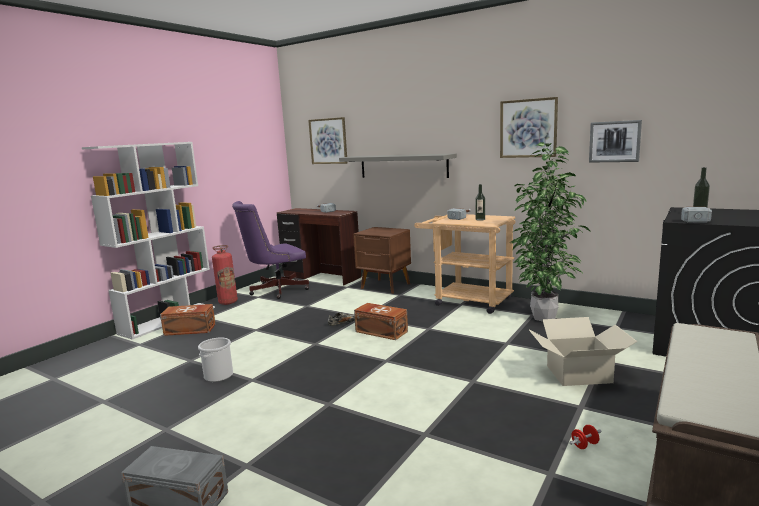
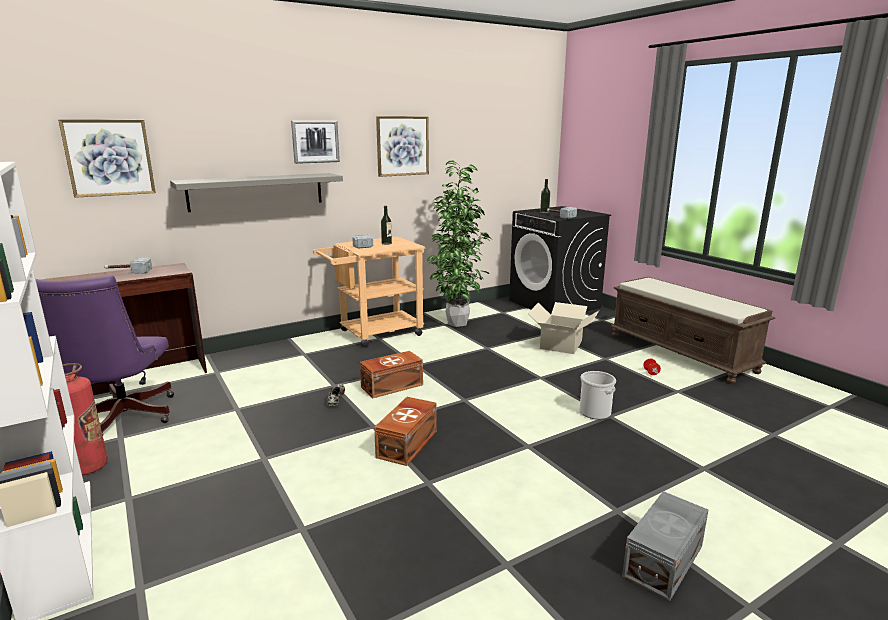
camera: 65 degrees left, 5 degrees up
brown storage box [160,304,216,336] -> brown storage box moved to [374,397,437,466]
bucket [198,338,233,382] -> bucket moved to [579,371,616,420]
brown nightstand [353,227,411,294] -> none
picture [589,120,642,162] -> picture moved to [291,121,340,164]

